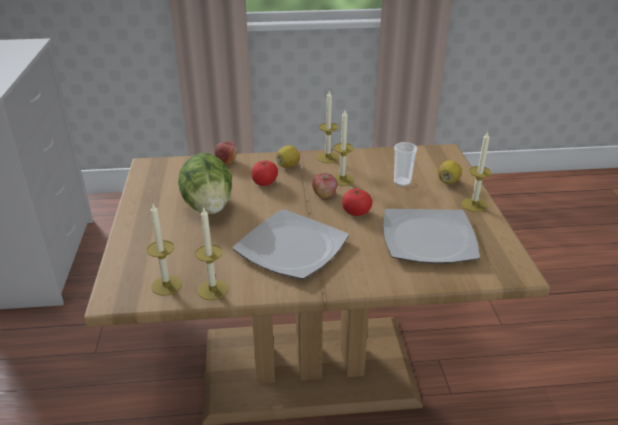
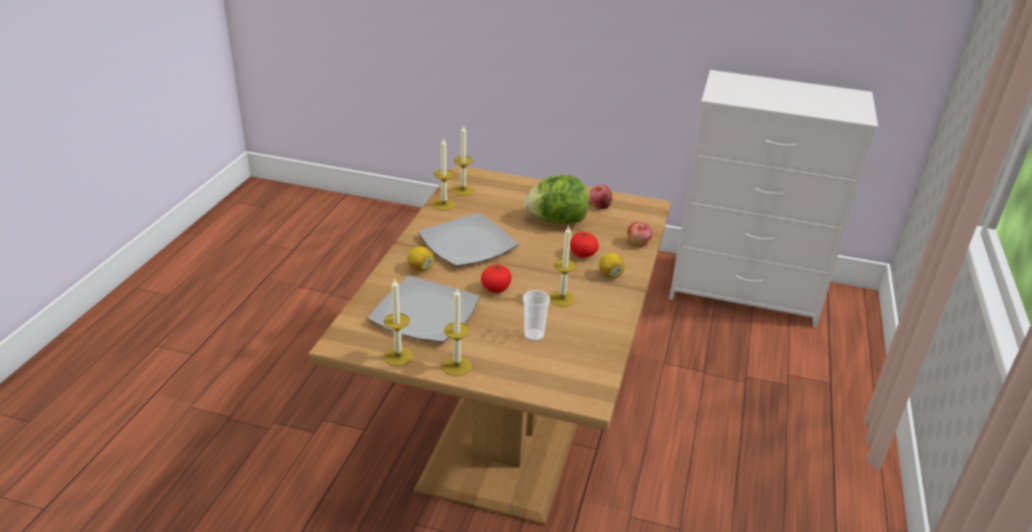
camera: 110 degrees right, 0 degrees up
apple [312,173,338,199] -> apple moved to [590,185,612,209]
candle [317,90,339,163] -> candle moved to [384,279,413,366]
lemon [438,160,462,184] -> lemon moved to [407,246,434,271]

